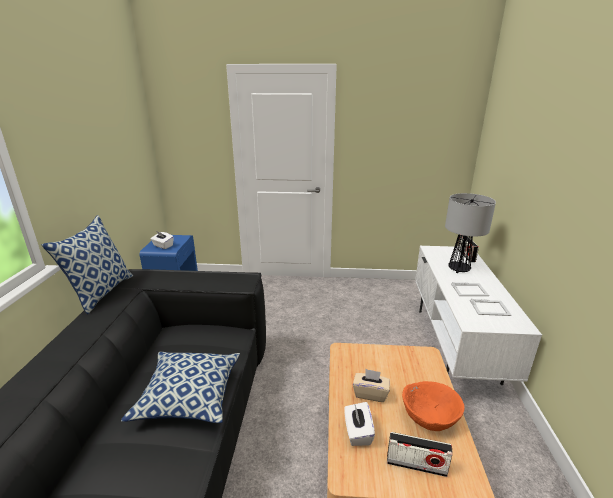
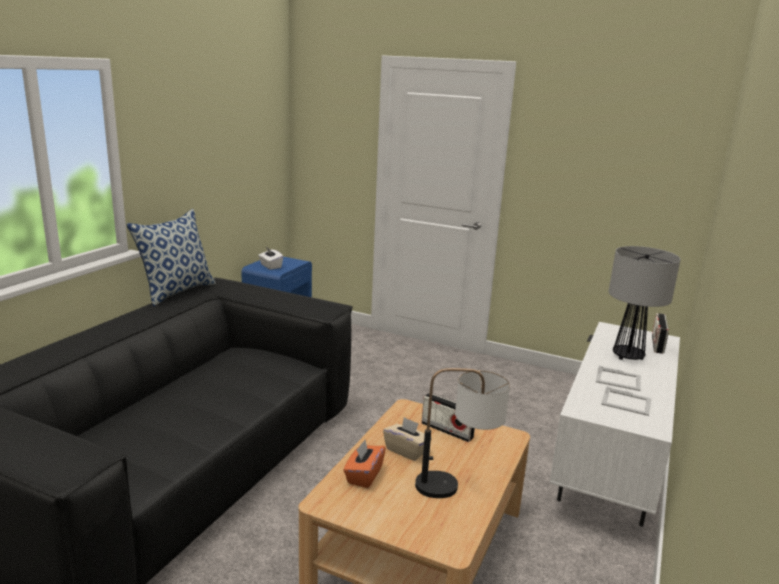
camera: 20 degrees right, 5 degrees down
pillow [121,352,240,423] -> none
white tissue box [344,402,375,446] -> orange tissue box [343,440,386,488]
radio [387,432,453,477] -> radio moved to [422,393,475,442]
orange bowl [402,381,465,431] -> table lamp [415,368,510,498]

